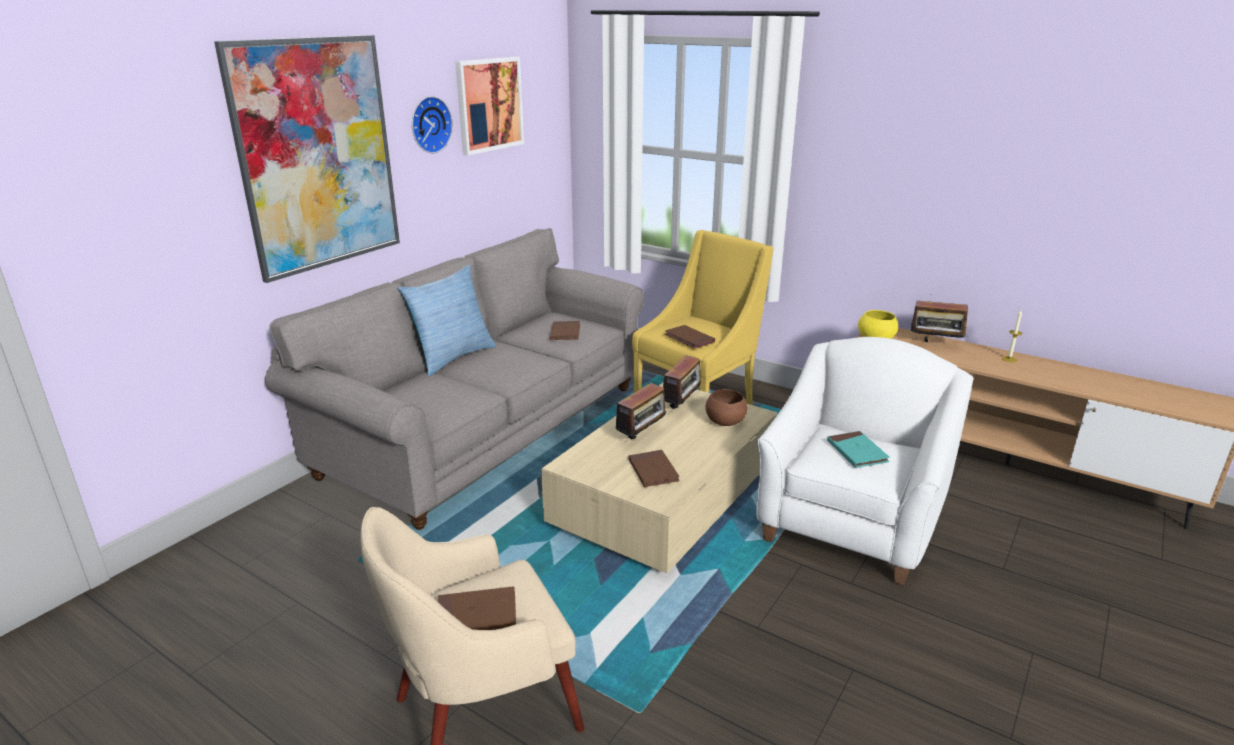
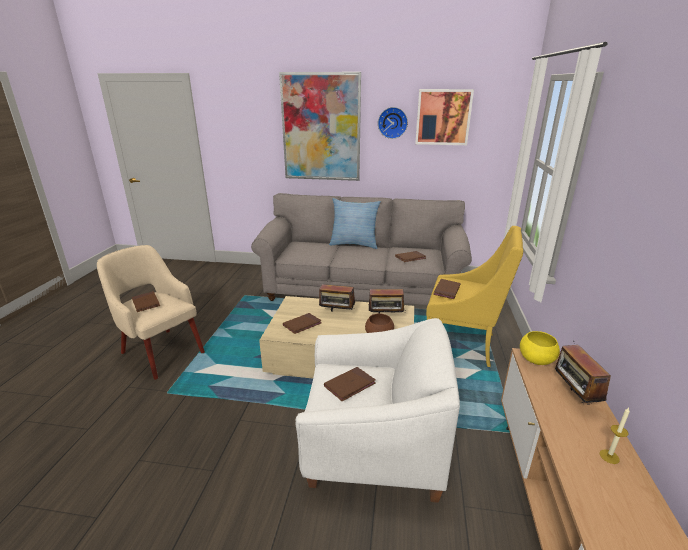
camera: 65 degrees right, 0 degrees up
turquoise book [827,431,890,468] -> brown book [324,367,376,401]

